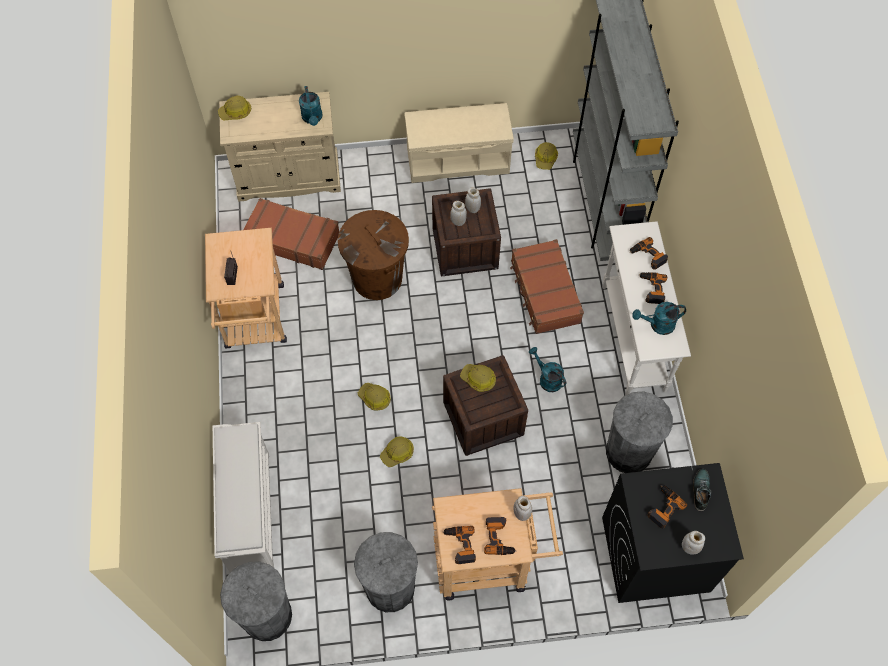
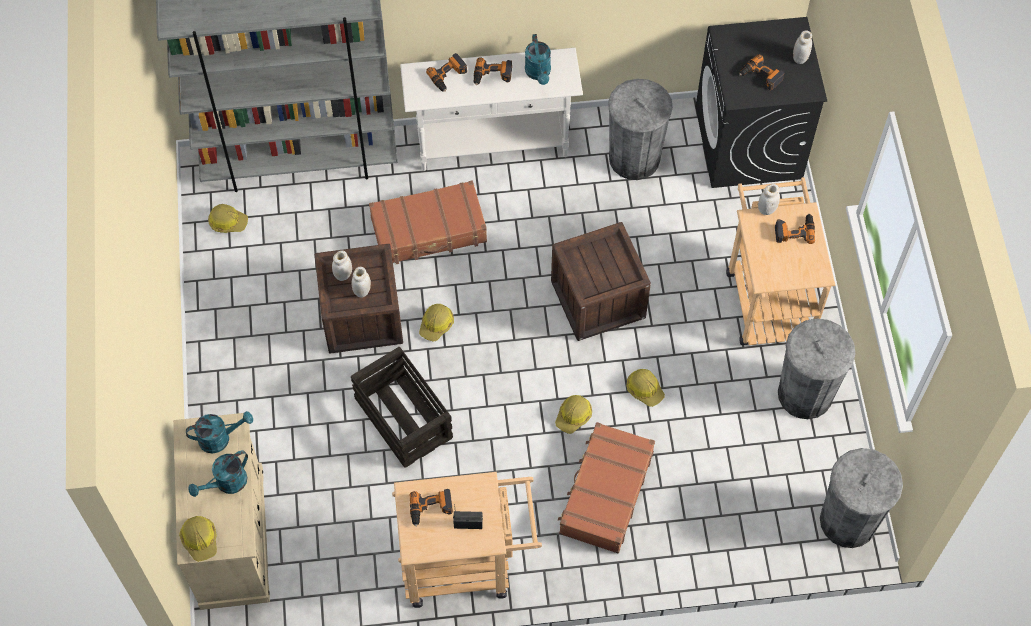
camera: 90 degrees left, 0 degrees up
white shoe rack [213,422,274,572] -> none
brown suitcase [243,198,339,270] -> brown suitcase moved to [558,422,655,554]
brown trash can [338,210,409,300] -> crate [351,347,453,468]
beige bench [405,103,514,183] -> none
power drill [442,526,476,564] -> power drill moved to [410,489,453,527]
hard hat [460,364,496,392] -> hard hat moved to [419,304,454,342]
turquoise watering can [529,347,566,392] -> turquoise watering can moved to [188,450,248,497]
shoe [693,469,711,511] -> none

